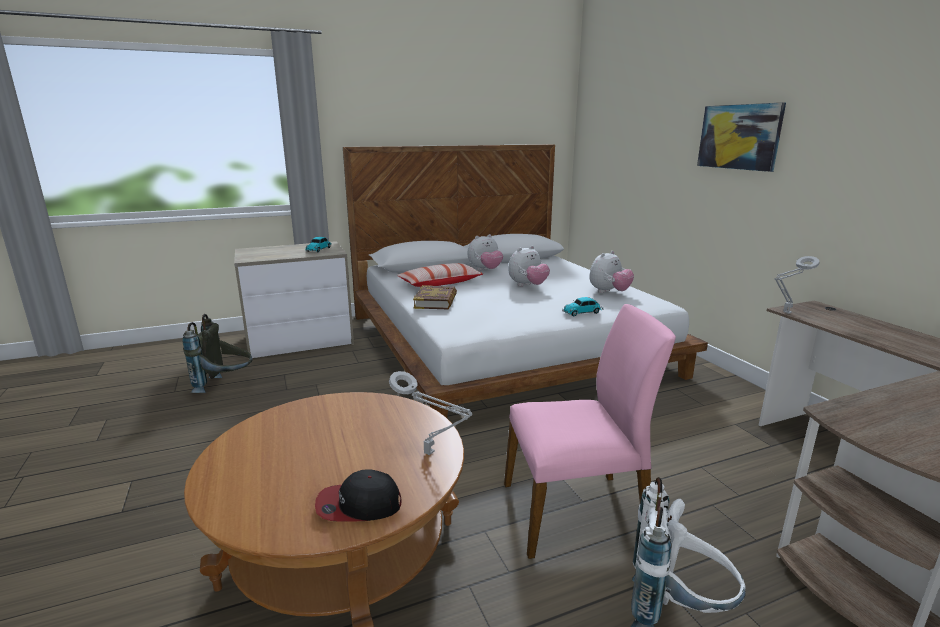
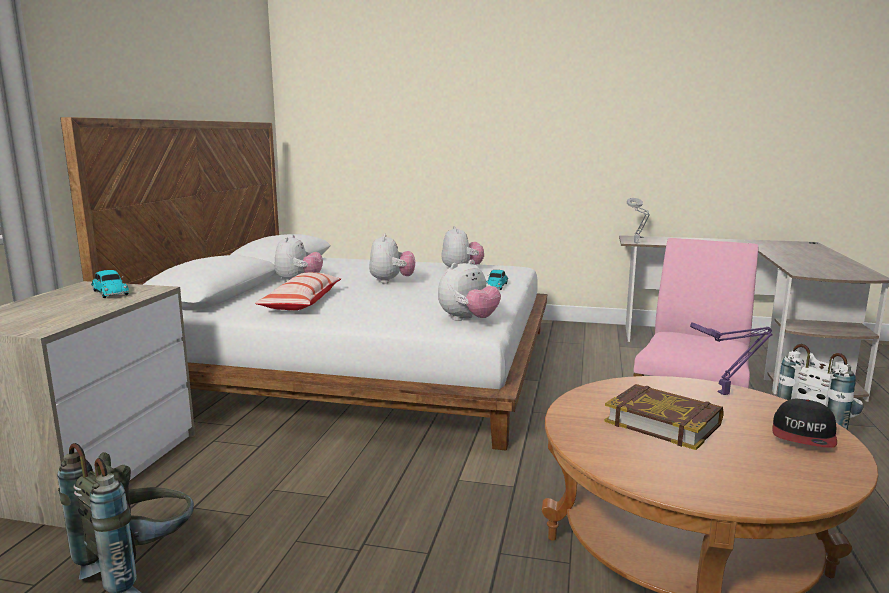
camera: 55 degrees left, 5 degrees down
grey table lamp [389,371,472,455] -> purple table lamp [690,322,772,395]
book [413,285,457,309] -> book moved to [604,384,724,450]
picture [697,102,786,172] -> none
none -> plush toy [438,260,501,321]

